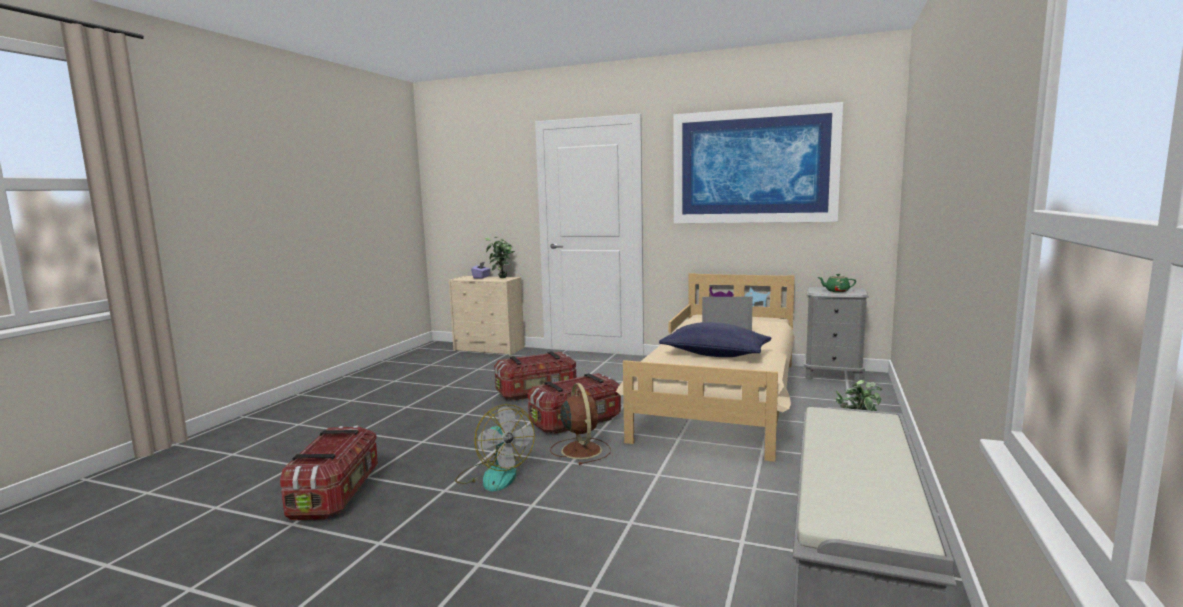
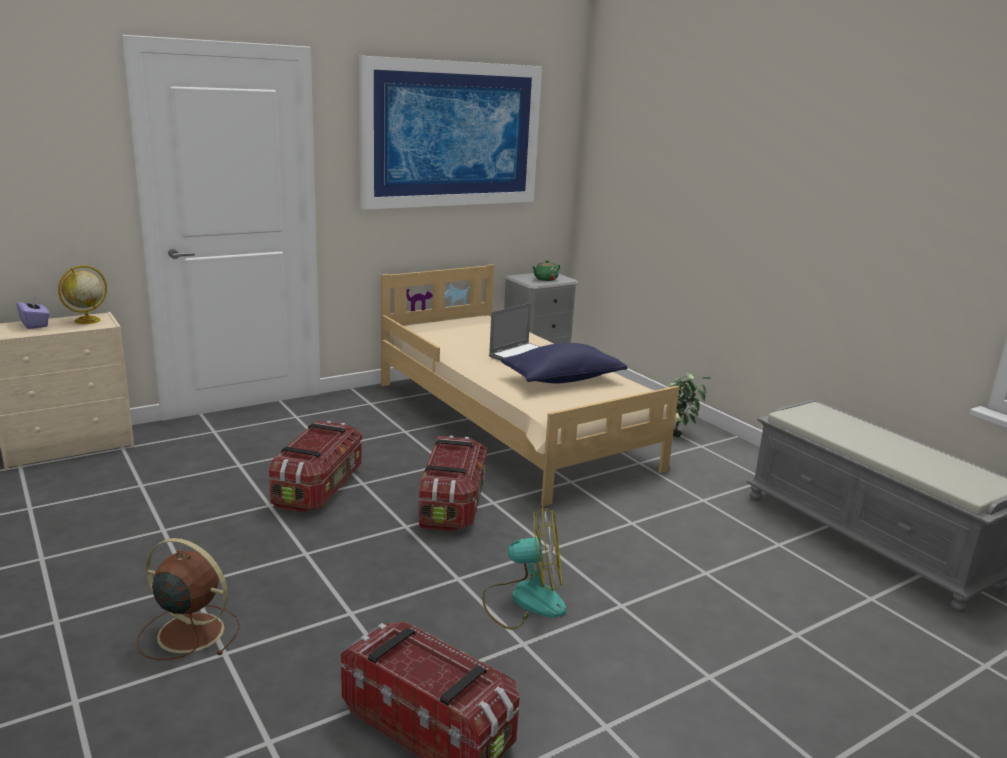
camera: 55 degrees left, 10 degrees up
potted plant [485,237,515,278] -> globe [58,265,107,324]
brown fan [550,383,611,465] -> brown fan moved to [137,538,240,660]

